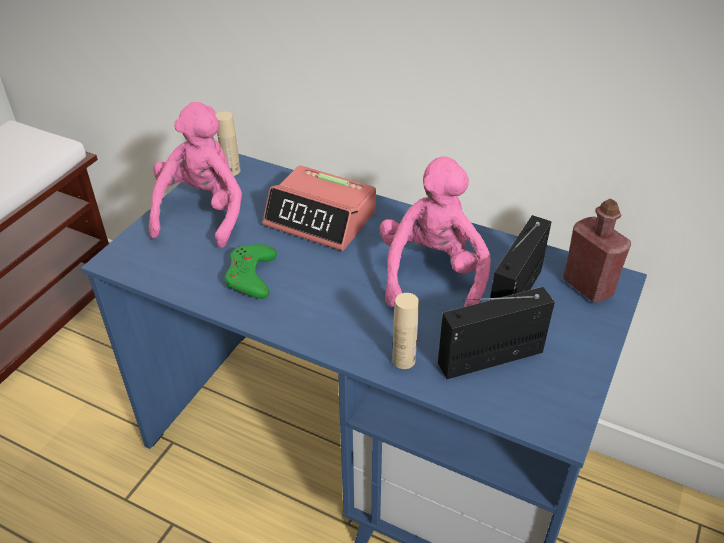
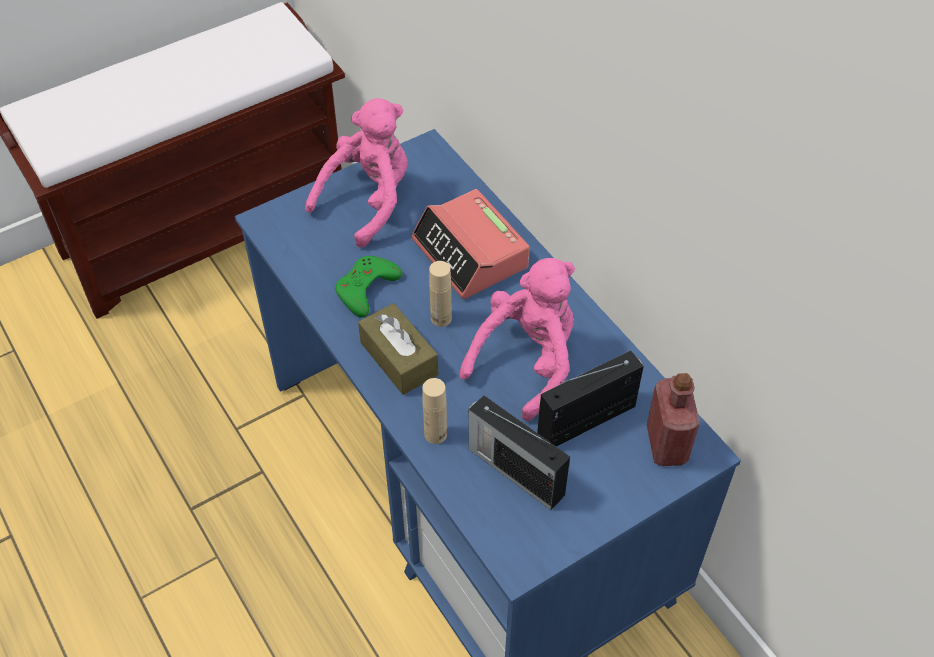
camera: 30 degrees right, 10 degrees up
beige bottle [215,111,241,176] -> beige bottle moved to [429,261,452,327]
radio [438,287,555,379] -> radio turned 150 degrees counterclockwise [468,395,570,510]
none -> brown tissue box [358,303,438,395]

